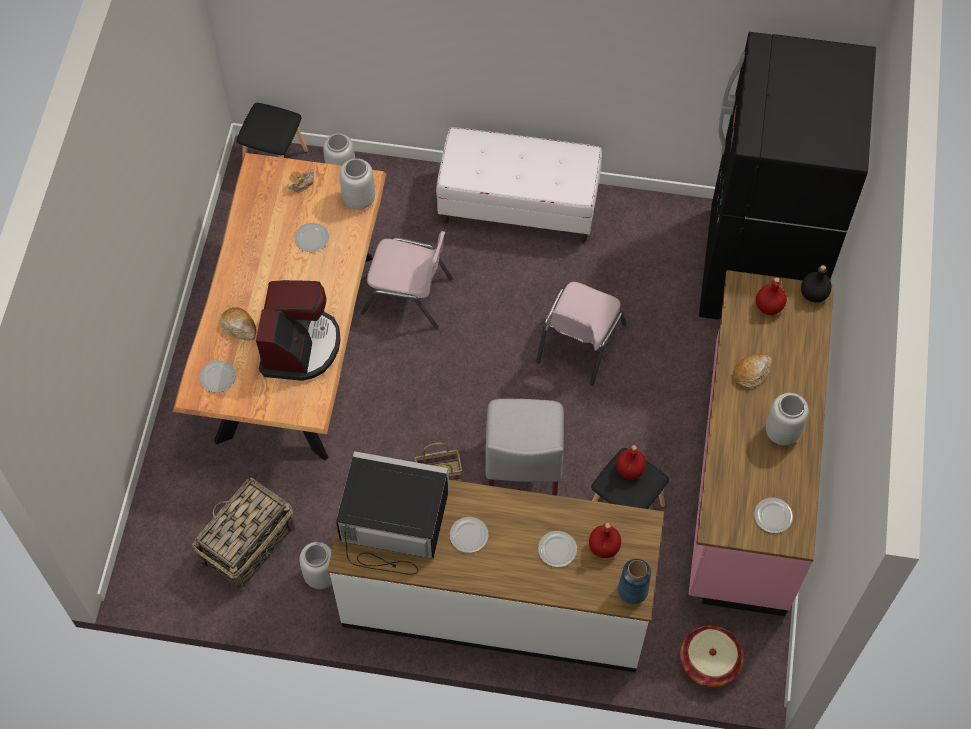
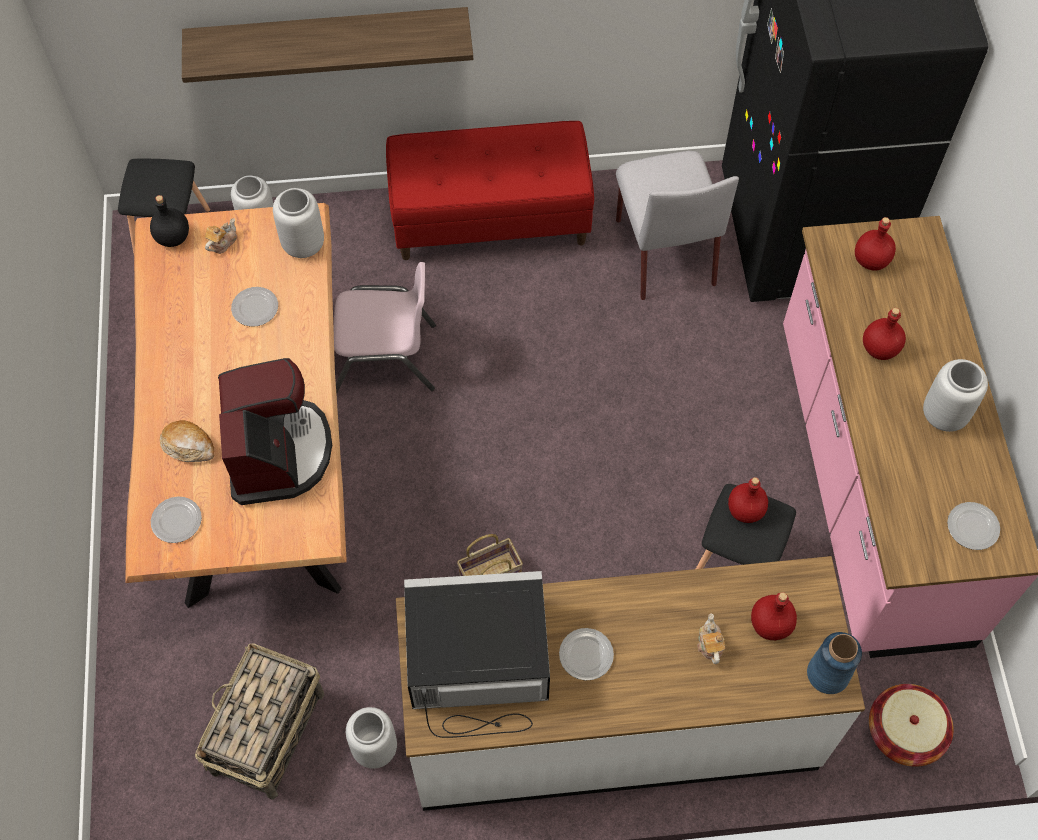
camera: 15 degrees left, 0 degrees up
white bench [436,127,602,243] -> red bench [386,121,594,260]
grey chair [485,399,564,496] -> grey chair moved to [616,151,739,300]
pink chair [536,282,626,386] -> none
plate [538,531,577,567] -> teapot [697,613,725,664]
bread [733,354,772,388] -> red bottle [863,308,906,360]
black bottle [801,265,832,303] -> black bottle moved to [150,195,189,247]
none -> shelf [182,7,473,83]

